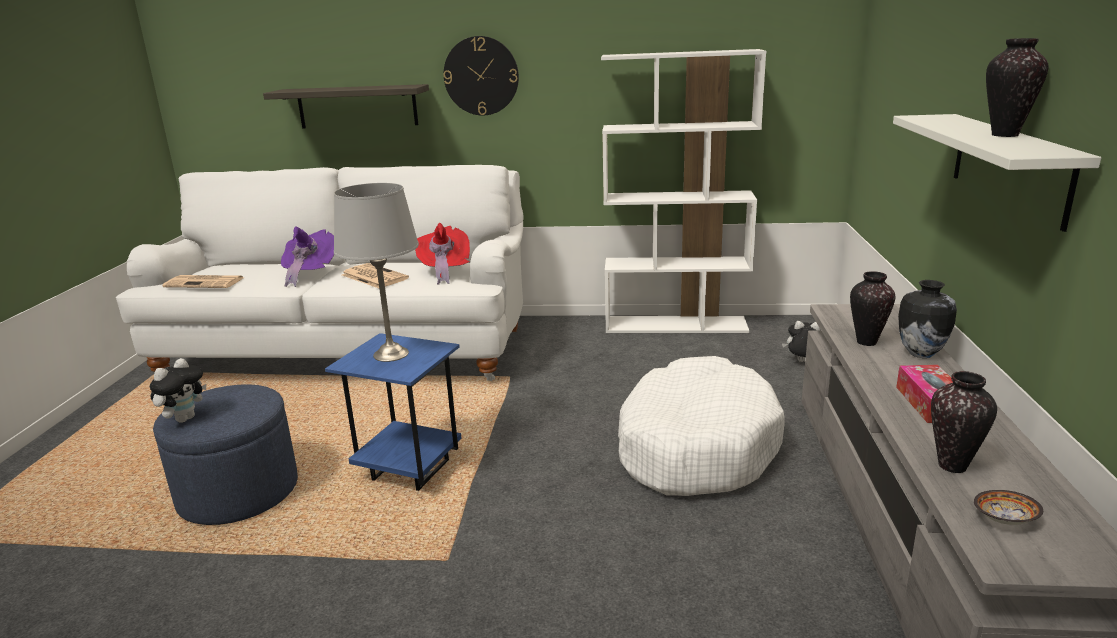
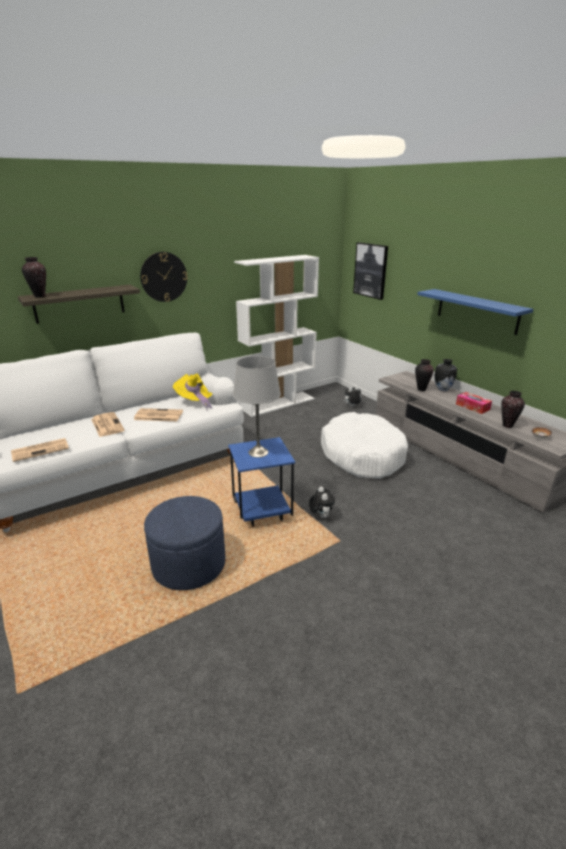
camera: 40 degrees left, 5 degrees up
plush toy [150,358,207,423] -> plush toy moved to [309,486,335,518]
purple hat [281,227,334,287] -> newspaper [91,412,125,437]
red hat [415,223,470,285] -> yellow hat [173,373,212,410]
white shelf [893,114,1101,232] -> blue shelf [417,289,533,335]
vase [986,38,1049,137] -> vase moved to [22,257,46,298]
none -> picture [353,242,388,300]

